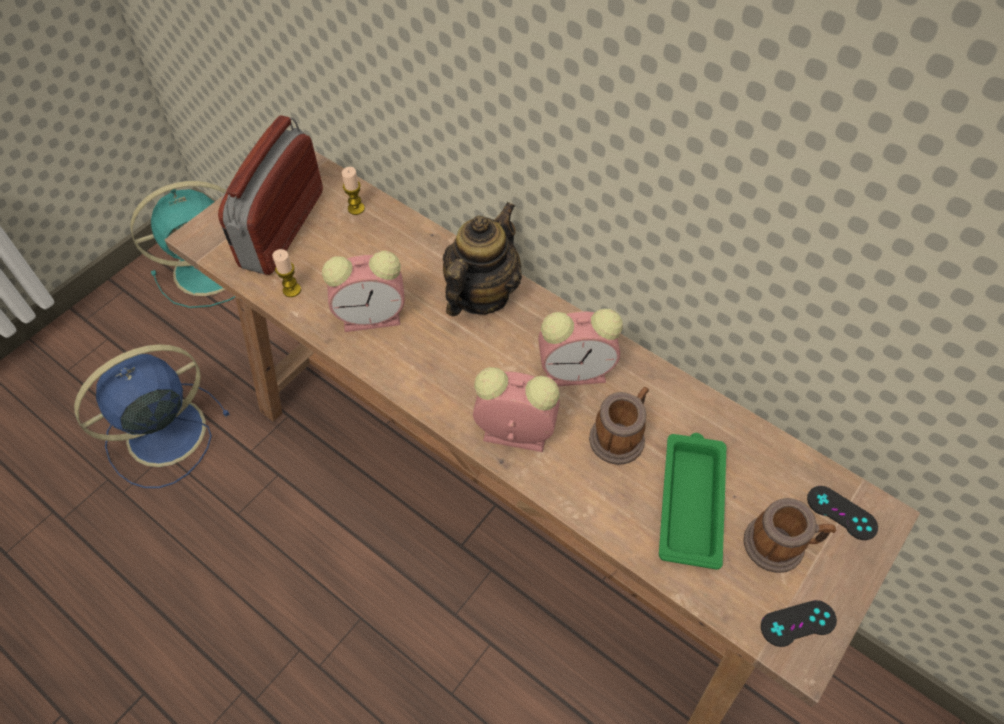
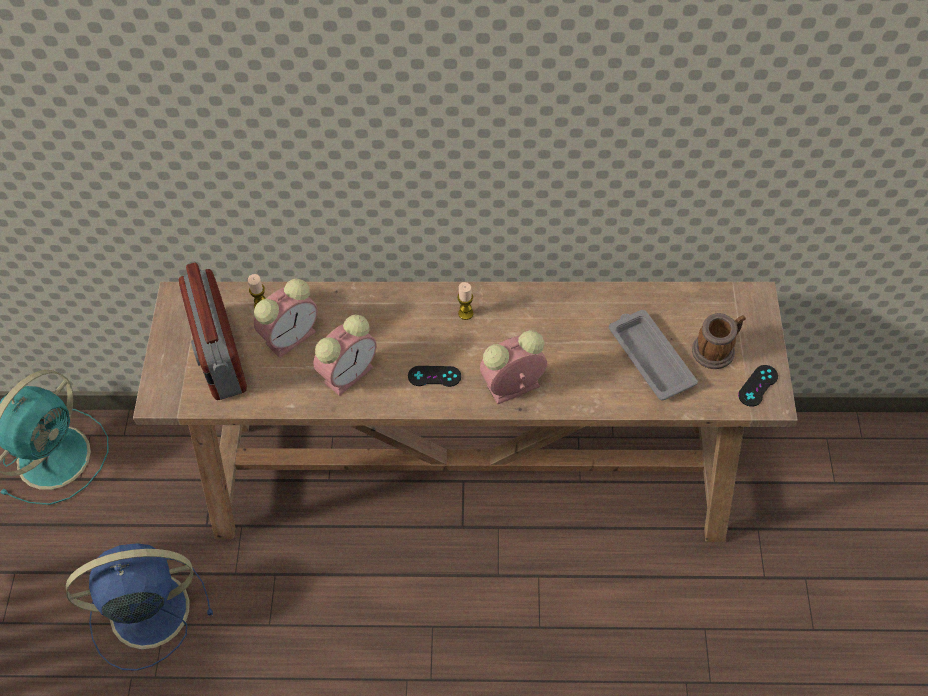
camera: 35 degrees left, 0 degrees up
blue fan [74,344,230,488] -> blue fan turned 60 degrees clockwise [66,543,213,671]
candle [272,249,301,297] -> candle moved to [457,282,474,320]
teapot [443,202,522,316] -> none
alarm clock [538,309,623,386] -> alarm clock moved to [254,279,318,358]
mug [589,387,649,465] -> none
green tray [659,433,726,570] -> grey tray [609,310,698,401]
black game controller [807,486,878,540] -> black game controller moved to [408,366,461,387]

